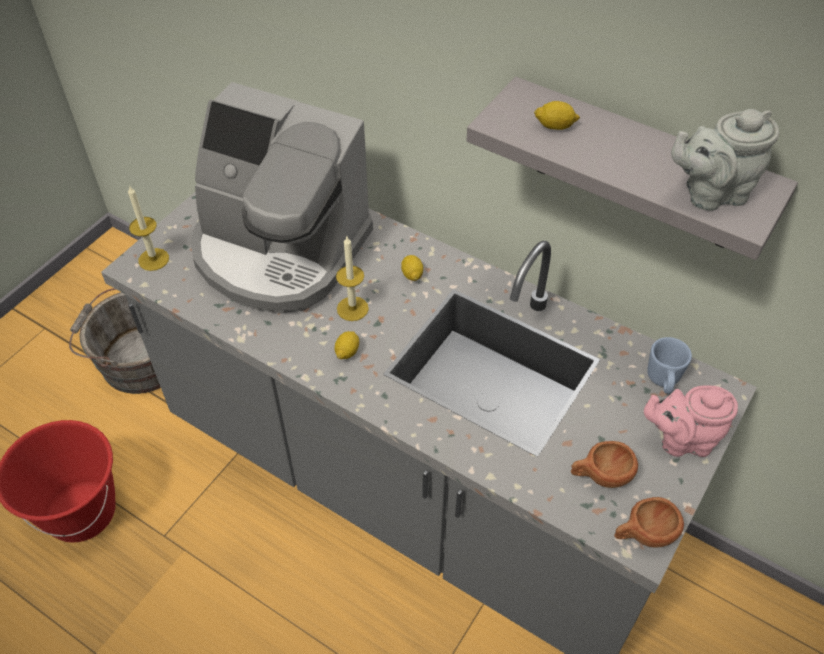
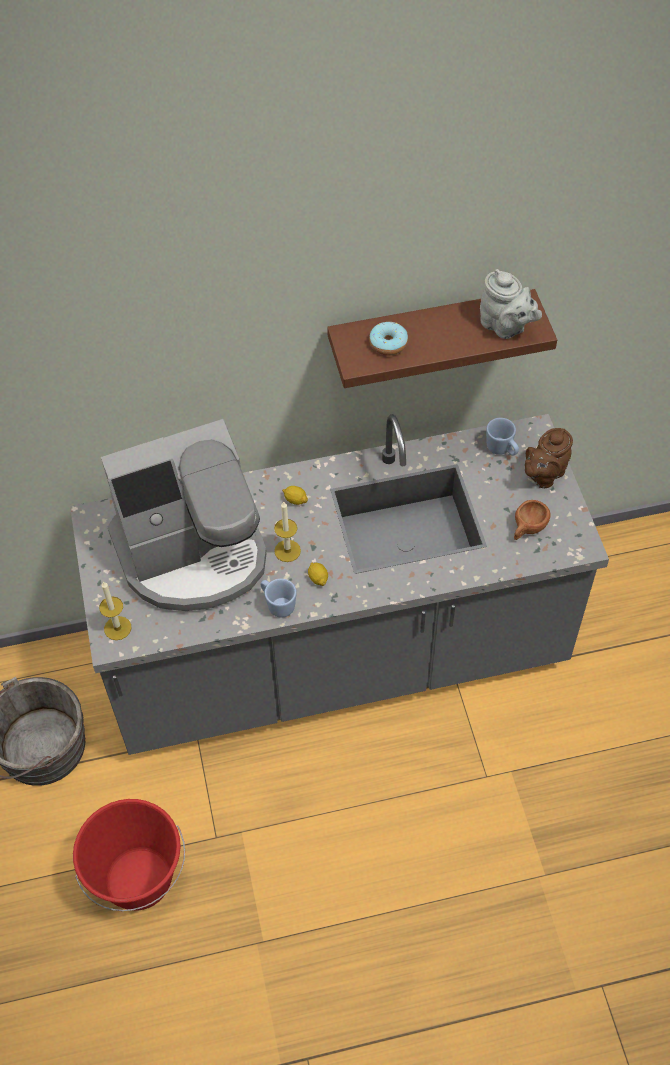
camera: 45 degrees left, 5 degrees up
grey shelf [466,77,798,260] -> brown shelf [327,289,557,388]
lemon [534,101,580,130] -> donut [369,322,408,356]
brown cup [614,497,684,548] -> none
pink teapot [644,386,738,457] -> brown teapot [525,428,573,488]
grey teapot [671,109,779,211] -> grey teapot turned 75 degrees counterclockwise [480,269,542,339]
none -> blue mug [260,579,297,618]

